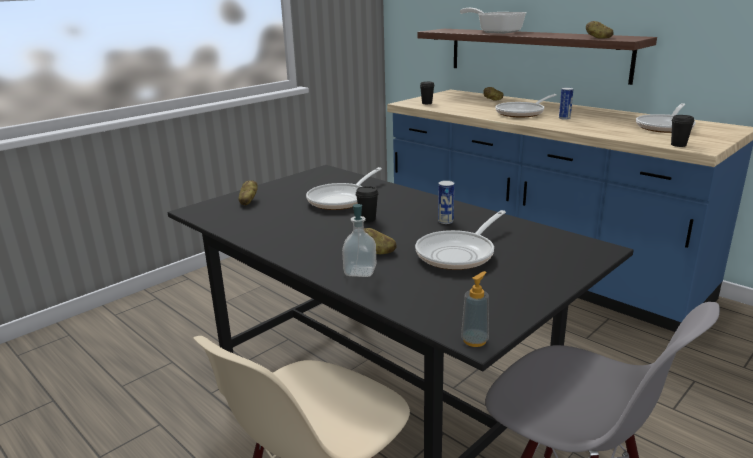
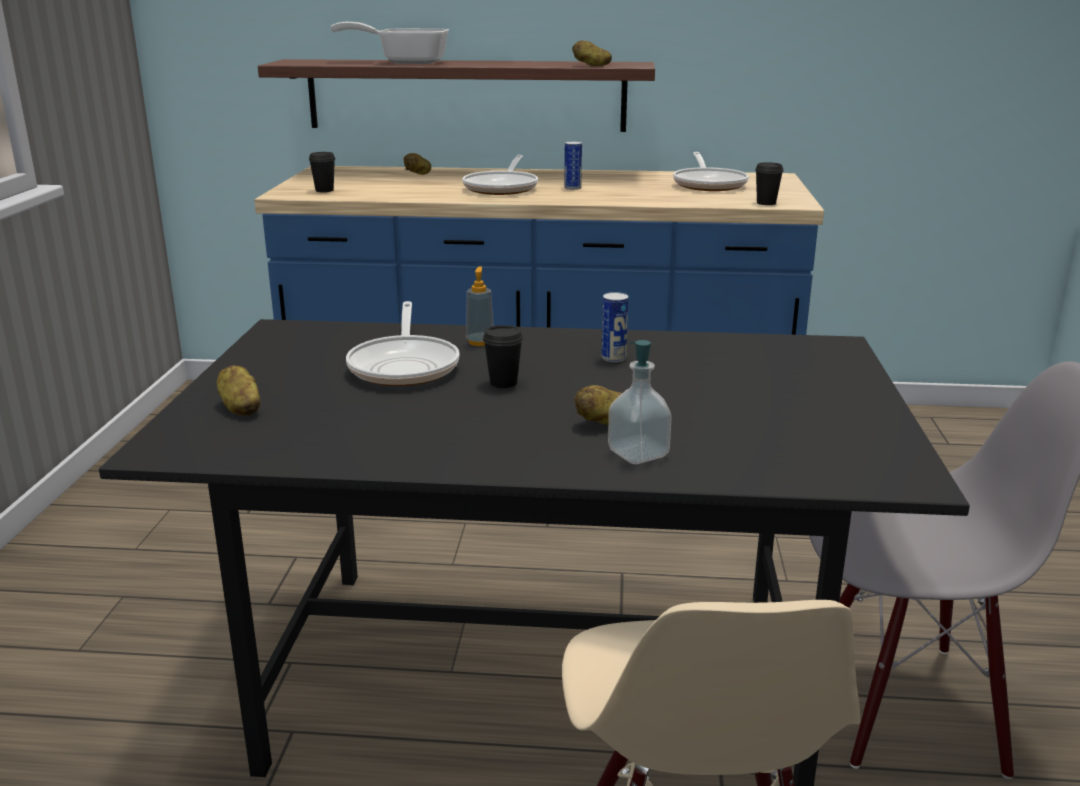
camera: 40 degrees left, 0 degrees up
frying pan [415,210,506,270] -> none
soap dispenser [461,271,489,347] -> soap dispenser moved to [466,267,494,346]

